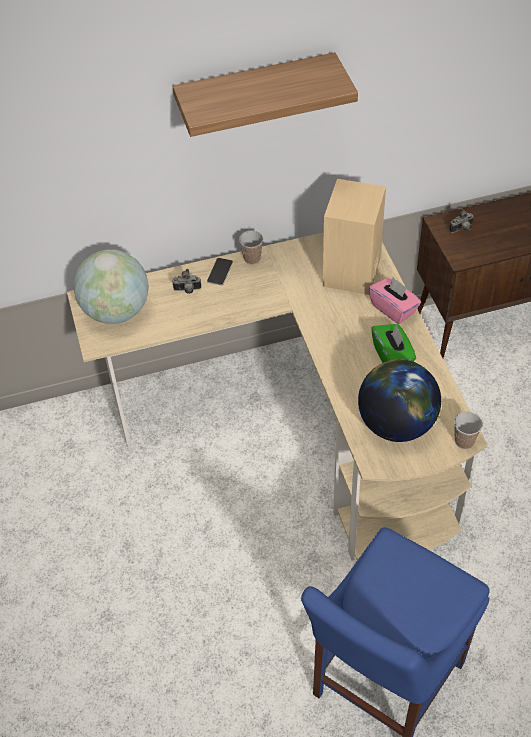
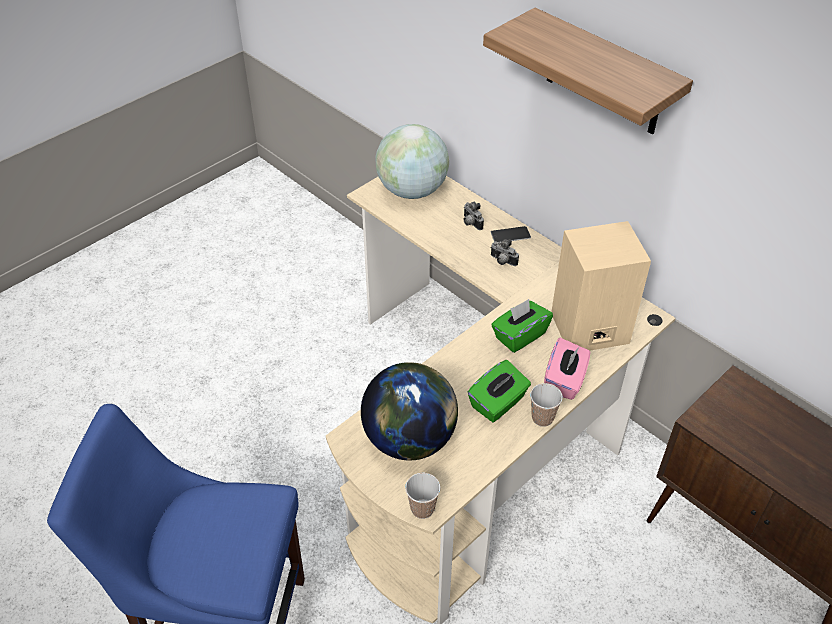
camera: 60 degrees right, 5 degrees down
cup [239,230,263,264] -> cup moved to [530,383,563,427]
camera [449,208,474,233] -> camera moved to [490,239,519,266]
none -> green tissue box [491,299,553,353]

